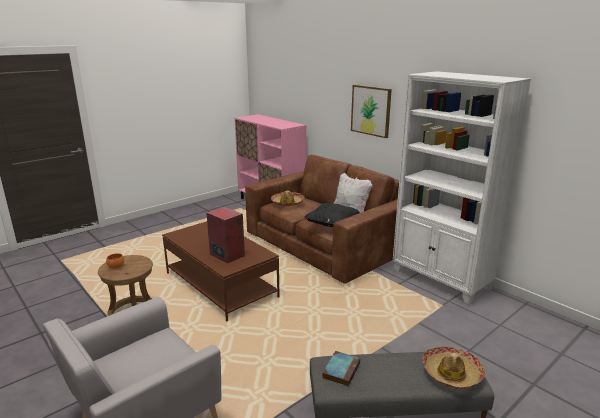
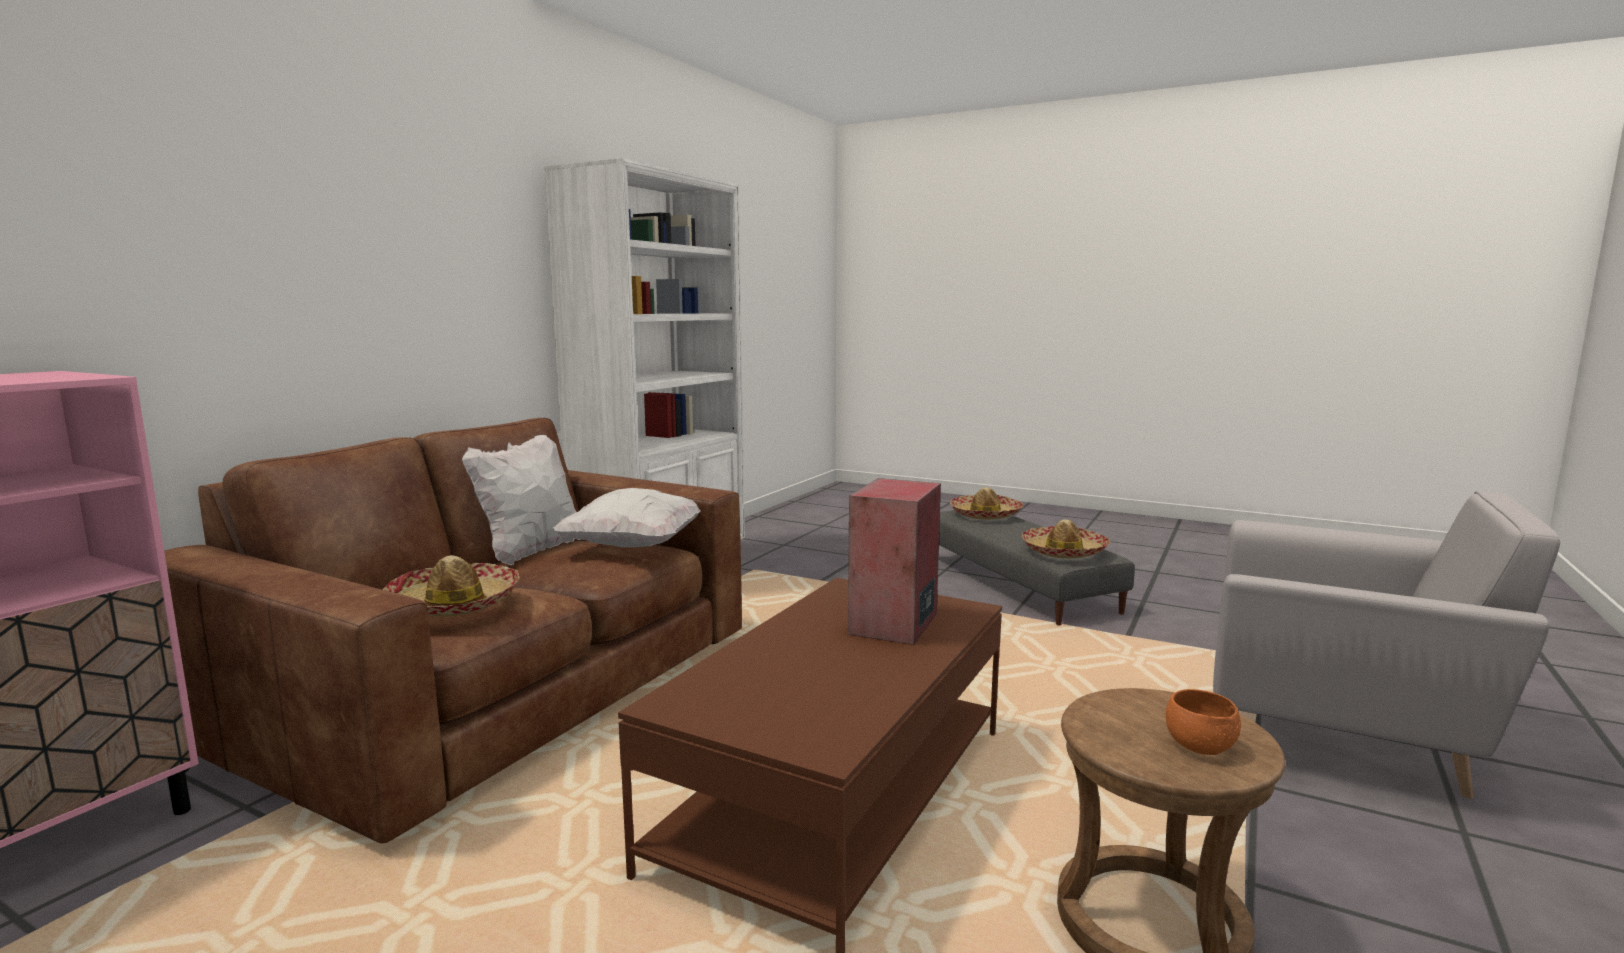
camera: 110 degrees left, 10 degrees down
black pillow [304,203,360,227] -> white pillow [553,488,701,547]
book [322,351,360,387] -> hat [1022,519,1110,558]
picture [351,85,392,138] -> none

